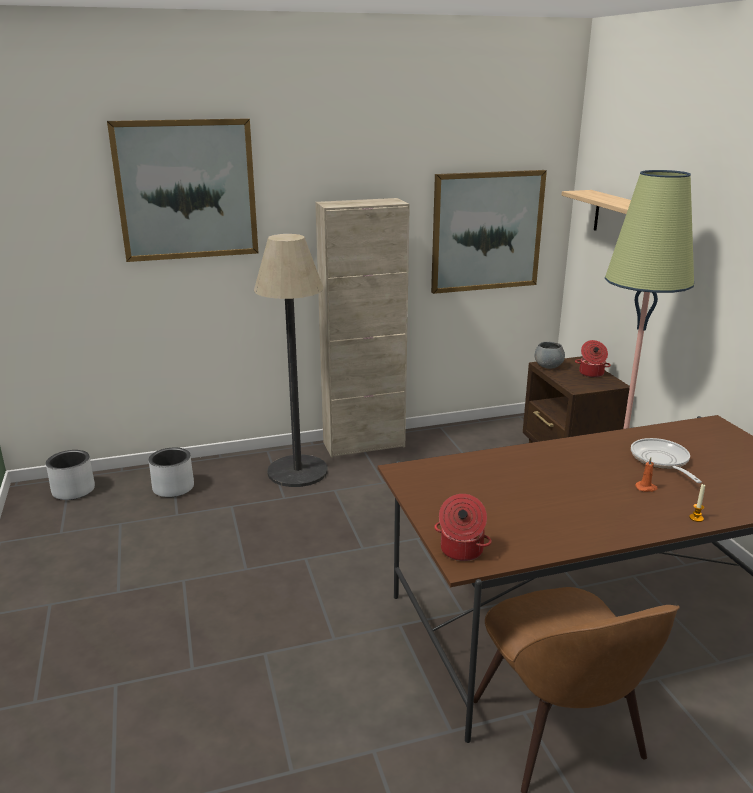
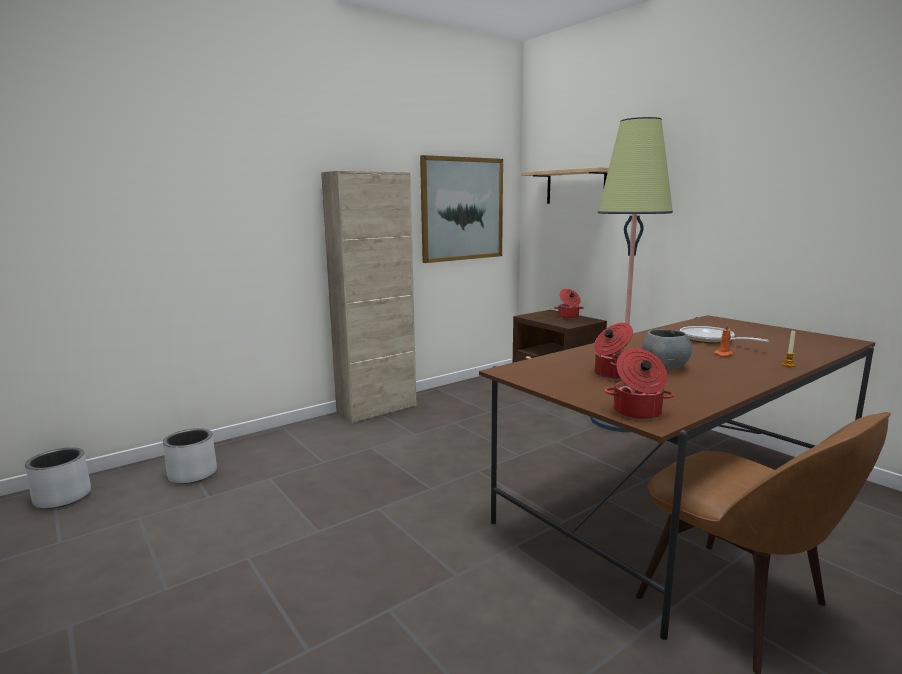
camera: 20 degrees left, 10 degrees down
picture [107,118,258,262] -> none
floor lamp [254,234,328,487] -> none
grey bowl [534,341,565,369] -> grey bowl moved to [642,329,692,370]
none -> cooking pot [594,323,633,380]

